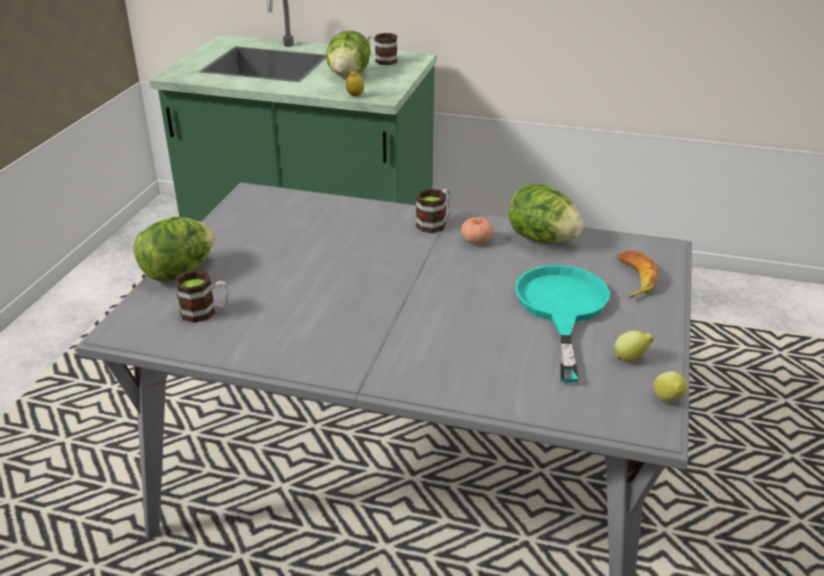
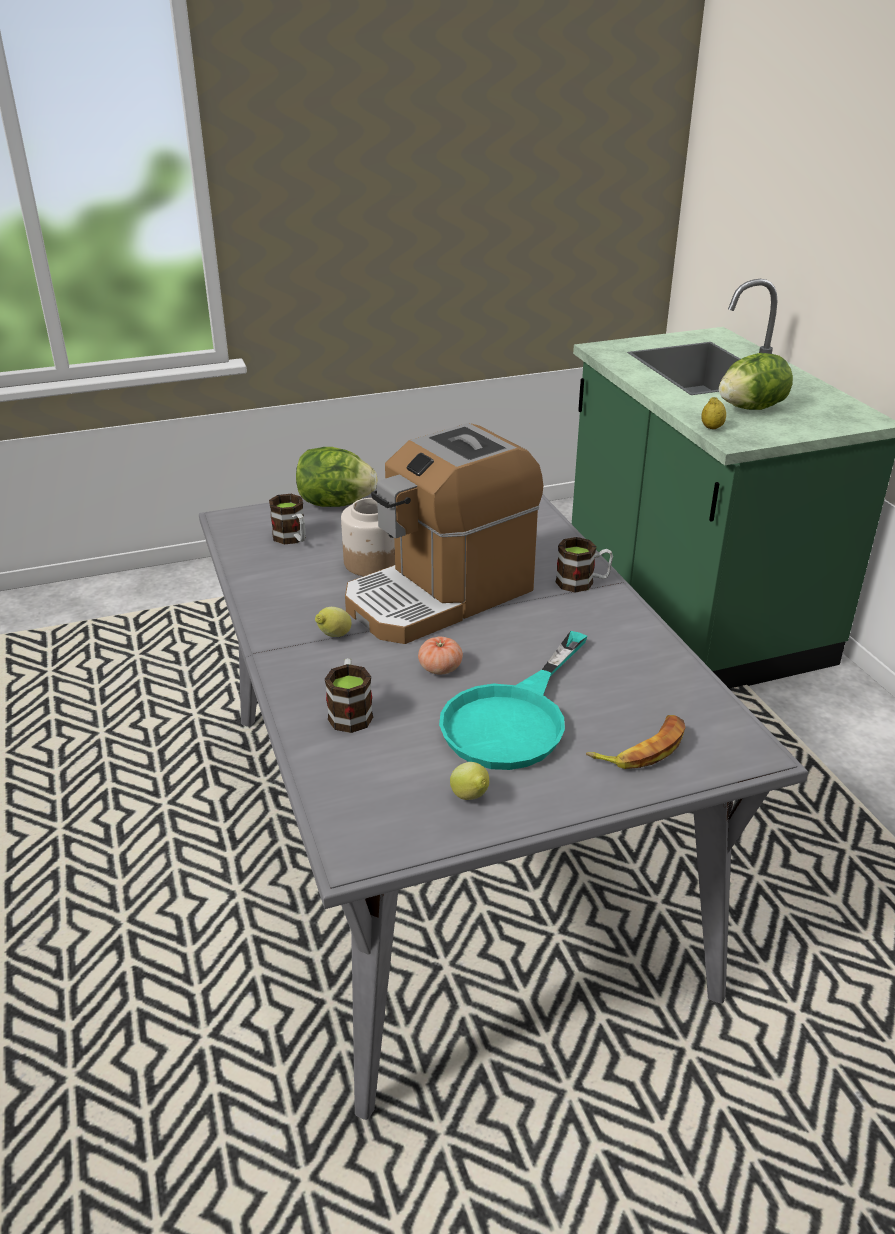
camera: 55 degrees right, 0 degrees up
mug [367,33,398,65] -> mug moved to [325,658,373,733]
tomato [461,217,494,244] -> tomato moved to [418,636,463,675]
lettuce [508,184,583,244] -> none
turquoise frying pan [515,265,610,383] -> turquoise frying pan turned 150 degrees clockwise [439,631,588,770]
lemon [654,371,687,402] -> lemon moved to [315,607,352,637]
none -> jar [341,498,395,576]
none -> coffee machine [345,423,543,644]

